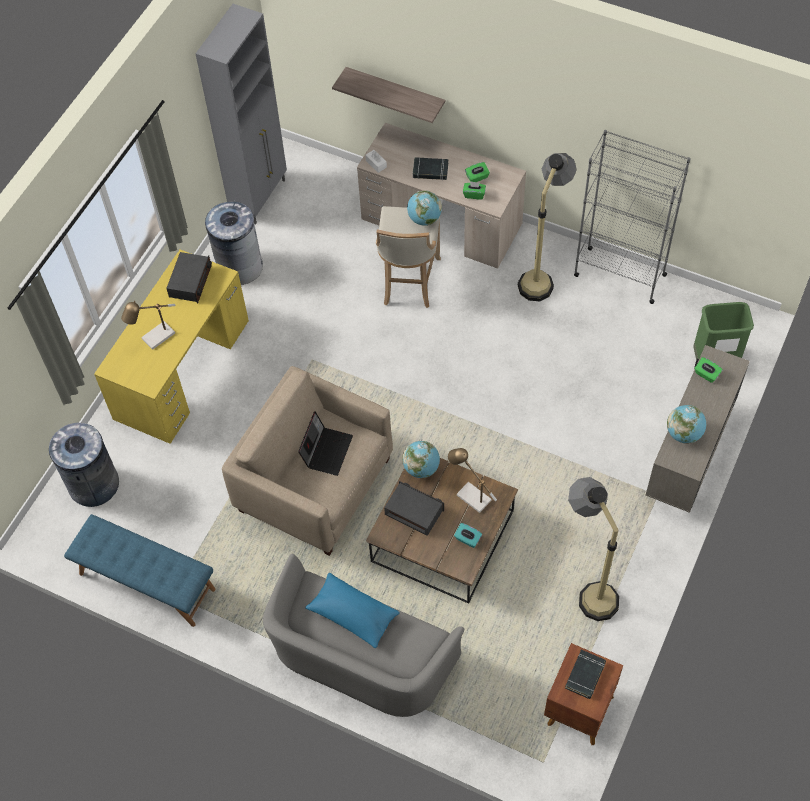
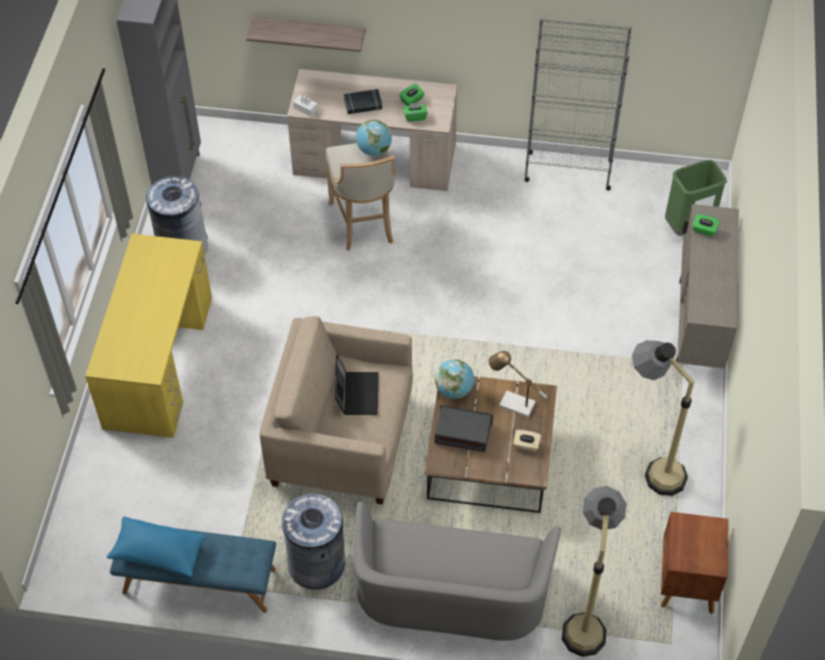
camera: 20 degrees left, 5 degrees down
grey trash can [47,423,119,507] -> grey trash can moved to [282,494,345,590]
table lamp [121,301,175,350] -> none
radio [166,252,212,303] -> none
blue pillow [305,573,400,648] -> blue pillow moved to [107,516,207,577]
turquoise tissue box [454,523,482,548] -> beige tissue box [513,430,541,452]
floor lamp [518,153,577,301] -> floor lamp moved to [562,486,626,657]
black book [565,650,606,699] -> none
globe [667,405,706,444] -> none

